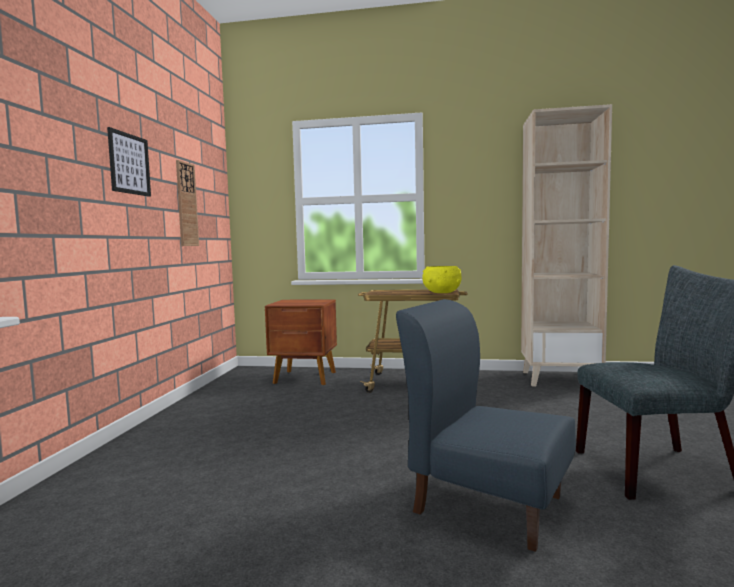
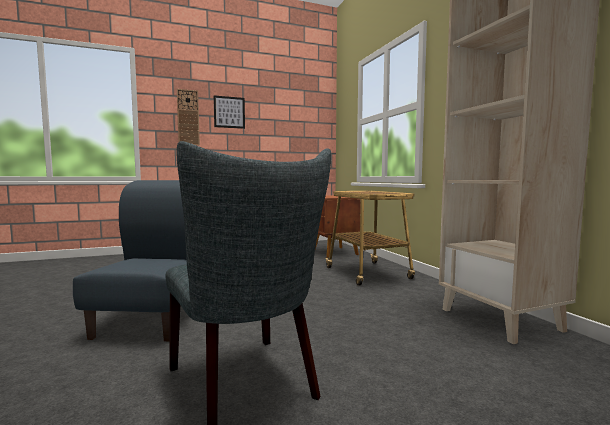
camera: 60 degrees right, 0 degrees up
wall clock [176,160,199,246] -> wall clock moved to [177,89,200,146]
yellow bowl [422,266,461,293] -> none

